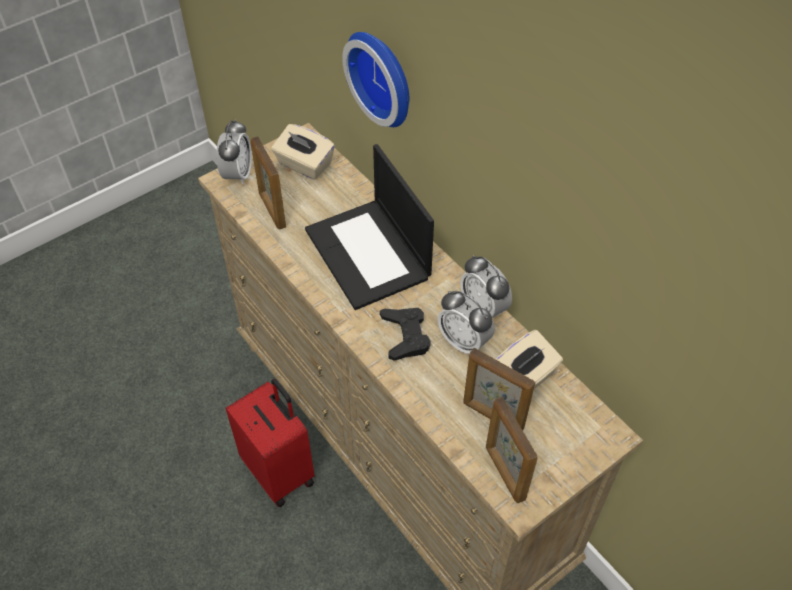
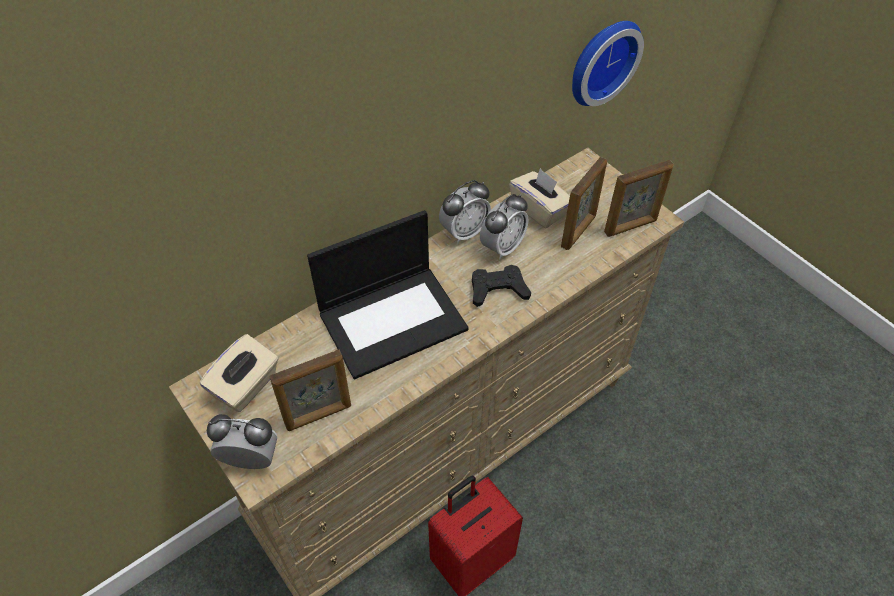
camera: 90 degrees left, 0 degrees up
wall clock [342,32,409,127] -> wall clock moved to [572,21,644,106]

